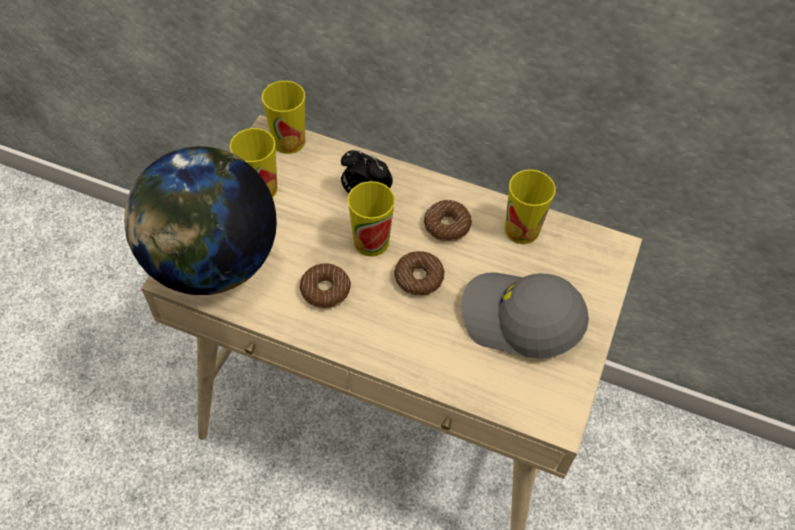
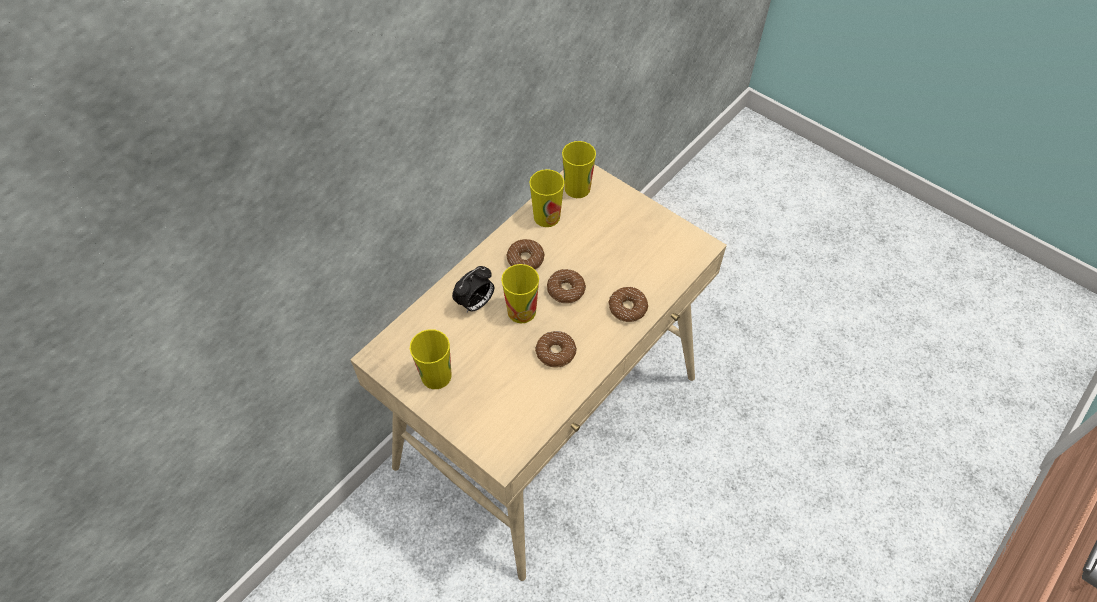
camera: 70 degrees left, 0 degrees up
globe [124,146,277,295] -> none
cup [262,81,305,154] -> cup moved to [562,141,596,198]
grey cap [461,272,589,358] -> none
none -> donut [608,287,648,322]

